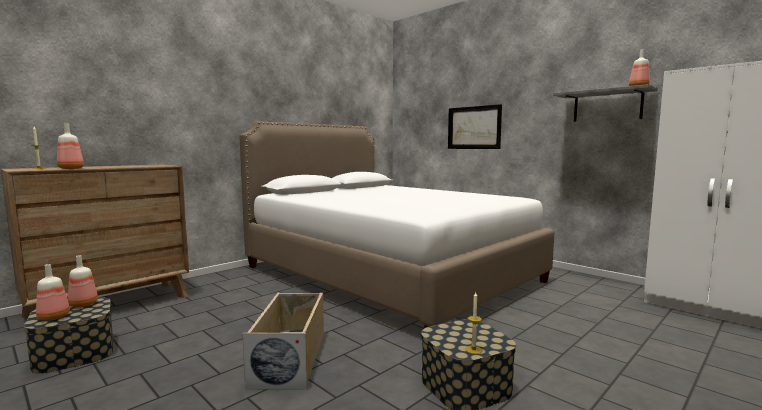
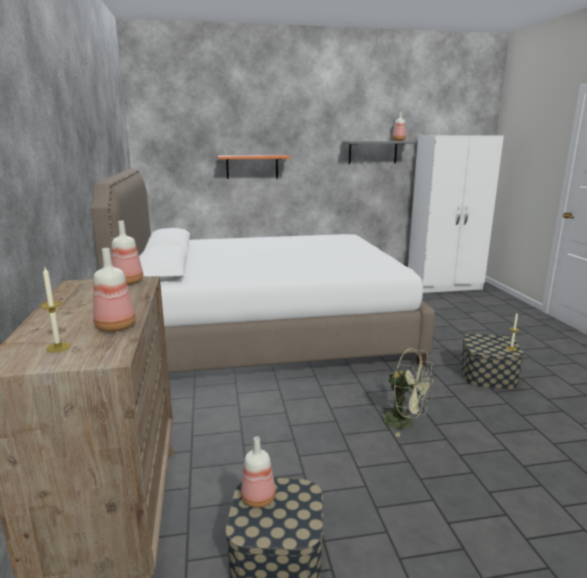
camera: 55 degrees left, 10 degrees up
bottle [36,264,70,321] -> bottle moved to [111,221,143,285]
beige storage box [243,292,324,390] -> green fan [379,348,435,437]
picture [448,104,502,149] -> orange shelf [217,155,290,179]

